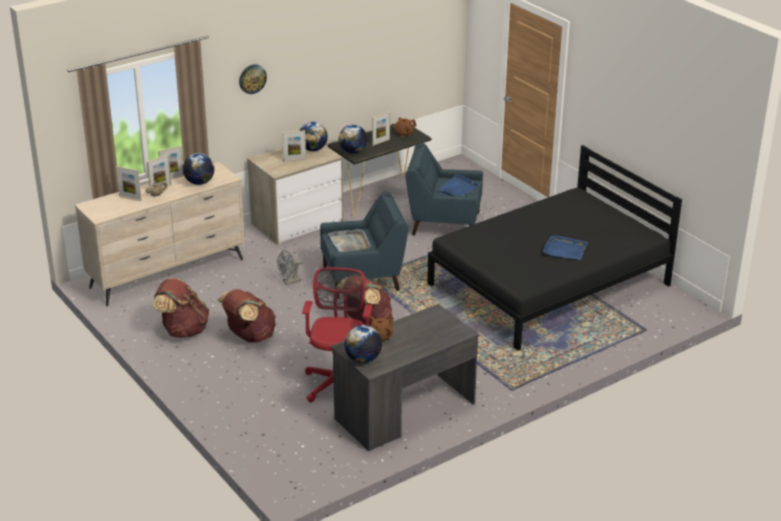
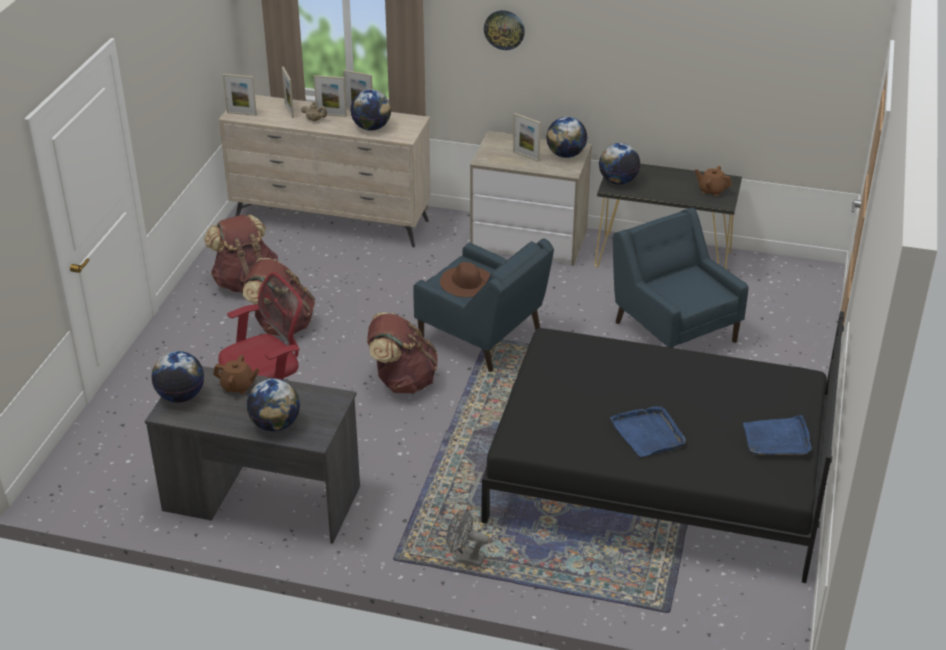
camera: 50 degrees right, 5 degrees up
grey fan [277,250,303,285] -> grey fan moved to [446,508,490,567]
grey tray [328,229,371,252] -> brown hat [440,262,491,297]
picture frame [372,112,390,146] -> picture frame moved to [223,74,257,116]
blue tray [438,174,480,196] -> blue tray moved to [743,415,812,455]
none -> globe [246,378,300,431]

